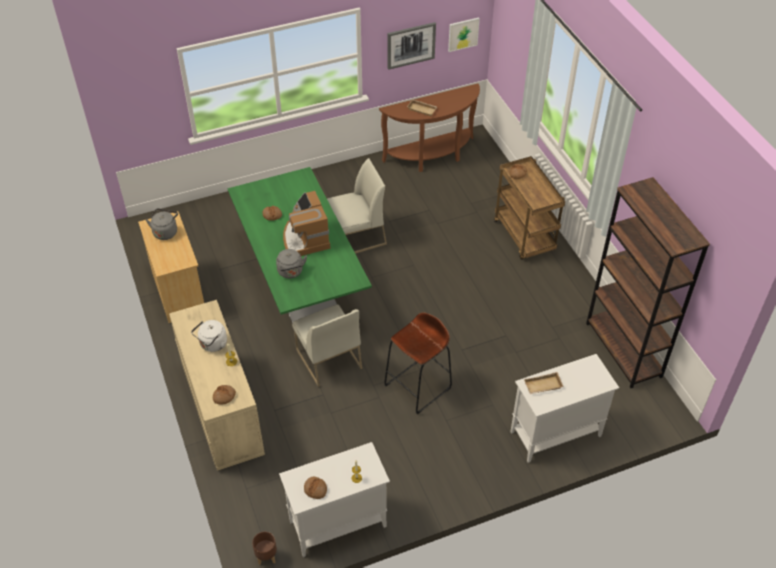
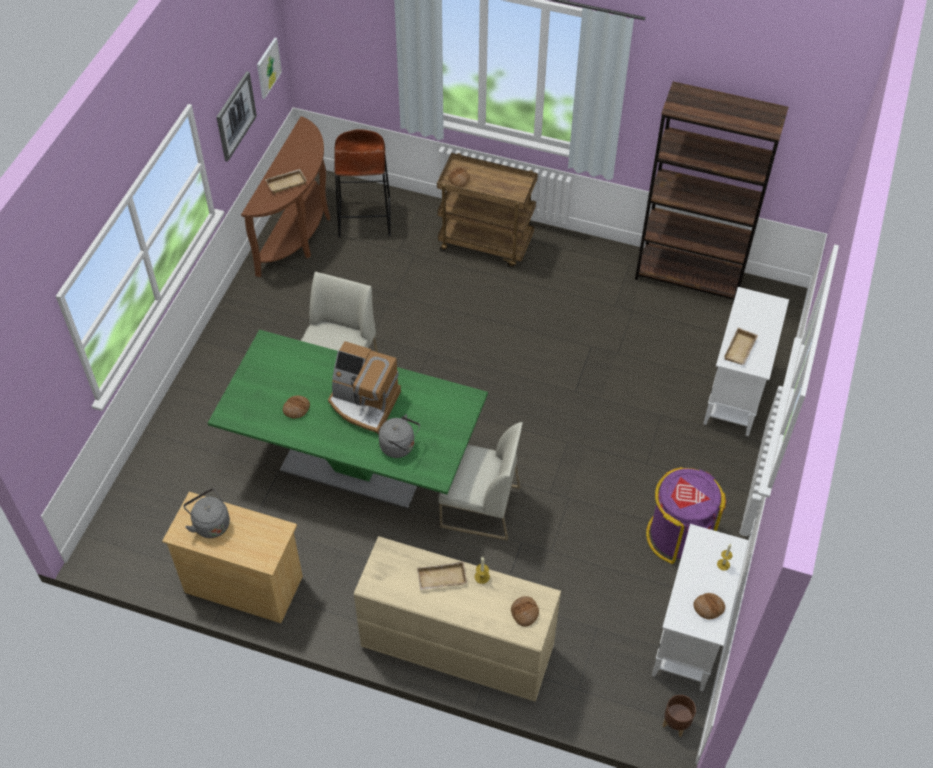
camera: 50 degrees left, 5 degrees up
white kettle [191,320,227,352] -> beige tray [417,561,467,590]
brown stool [384,312,452,414] -> brown stool moved to [335,129,391,237]
none -> purple trash can [646,467,726,564]

